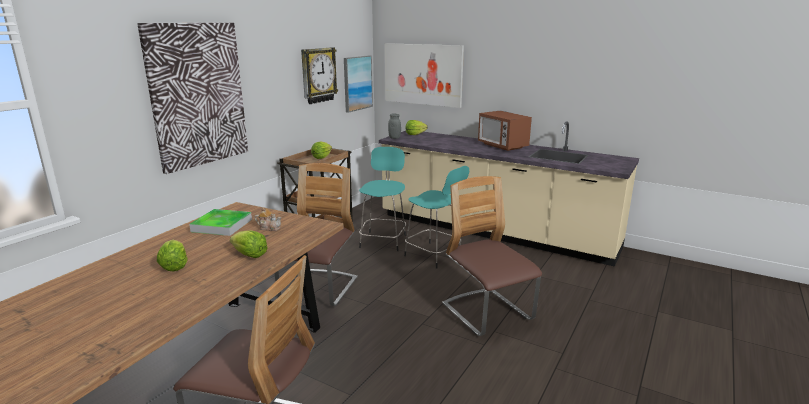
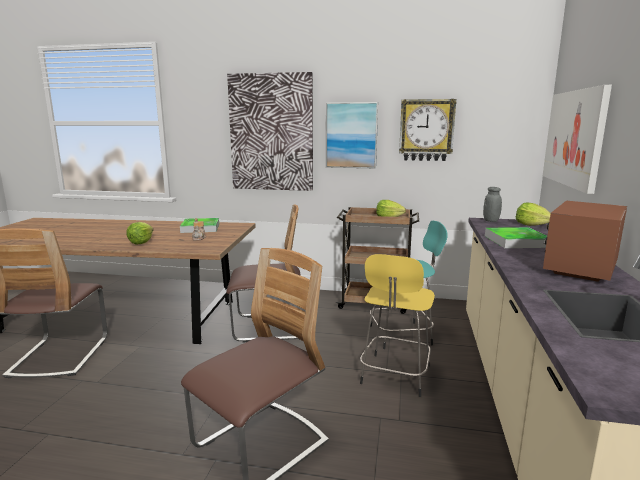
camera: 70 degrees right, 5 degrees down
lettuce [157,240,188,271] -> none
picture [344,55,373,113] -> picture moved to [326,102,378,168]
turquoise stool [404,166,469,269] -> yellow stool [360,254,435,397]
none -> tray [485,227,547,248]

